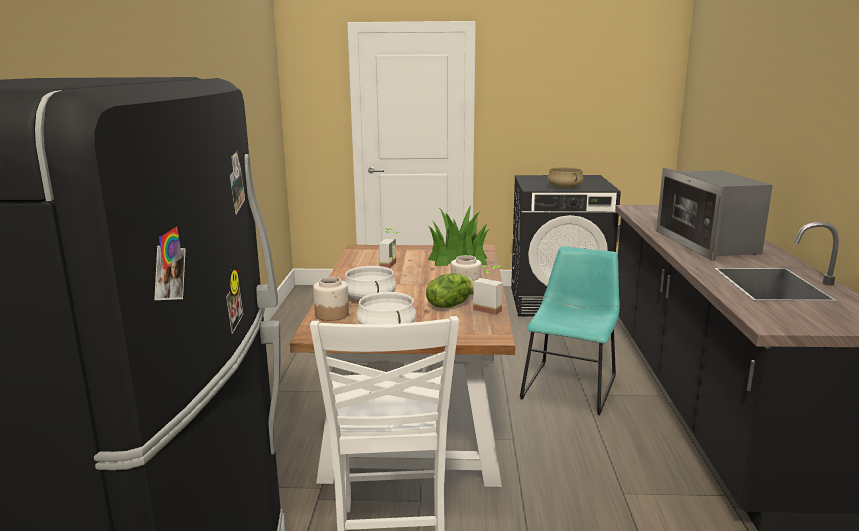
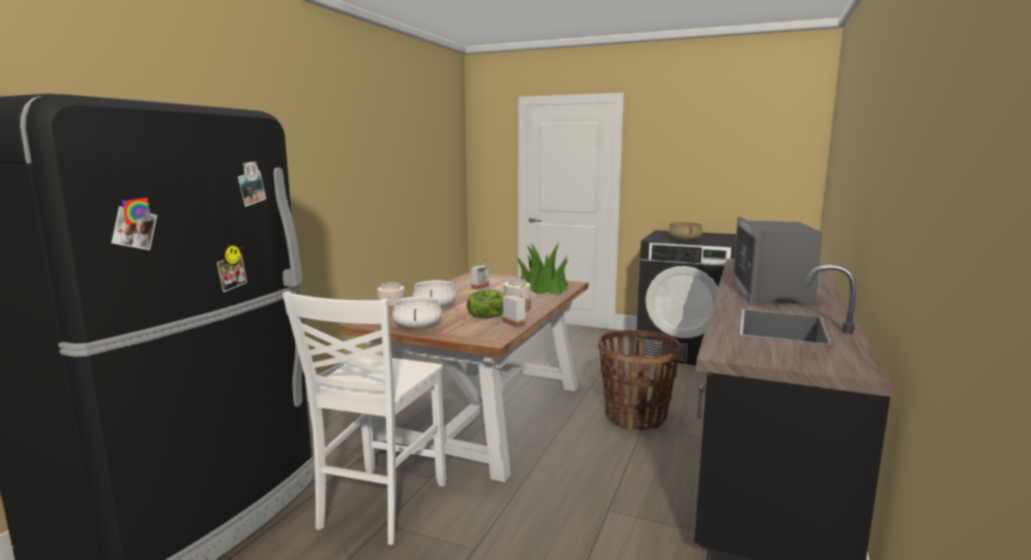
camera: 20 degrees right, 5 degrees down
turquoise chair [520,246,620,415] -> basket [598,330,681,431]

